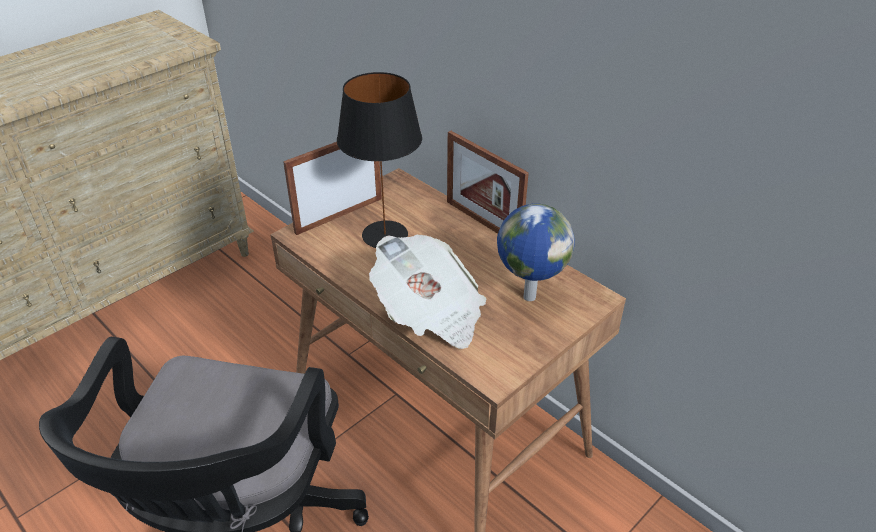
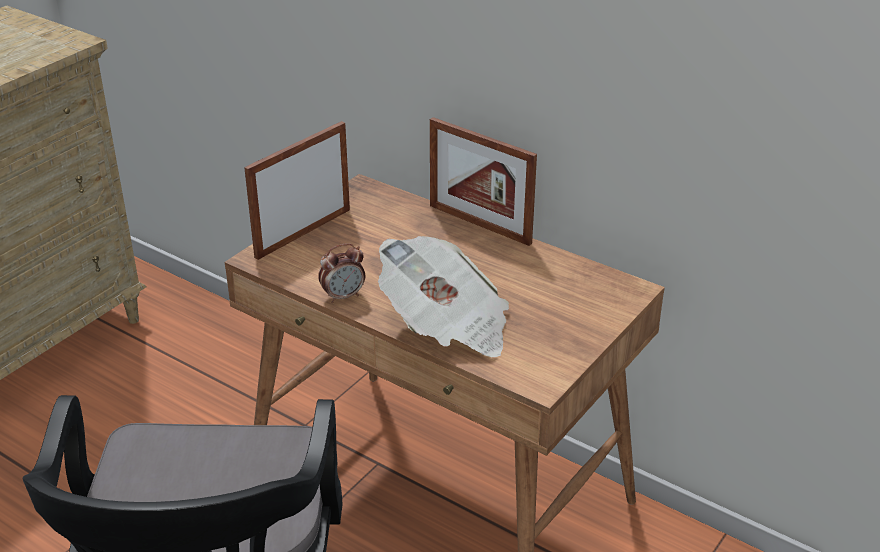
camera: 10 degrees left, 5 degrees down
black table lamp [337,72,422,248] -> none
globe [497,204,575,301] -> none
none -> alarm clock [318,243,365,303]

